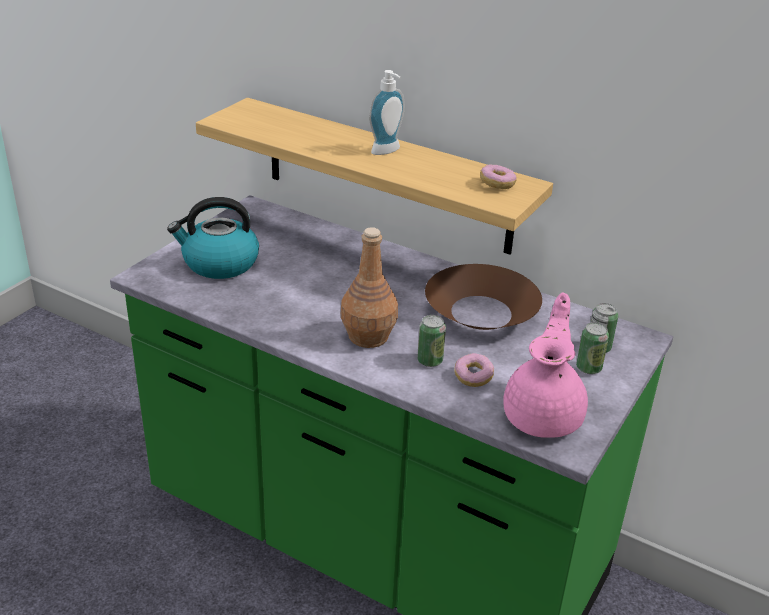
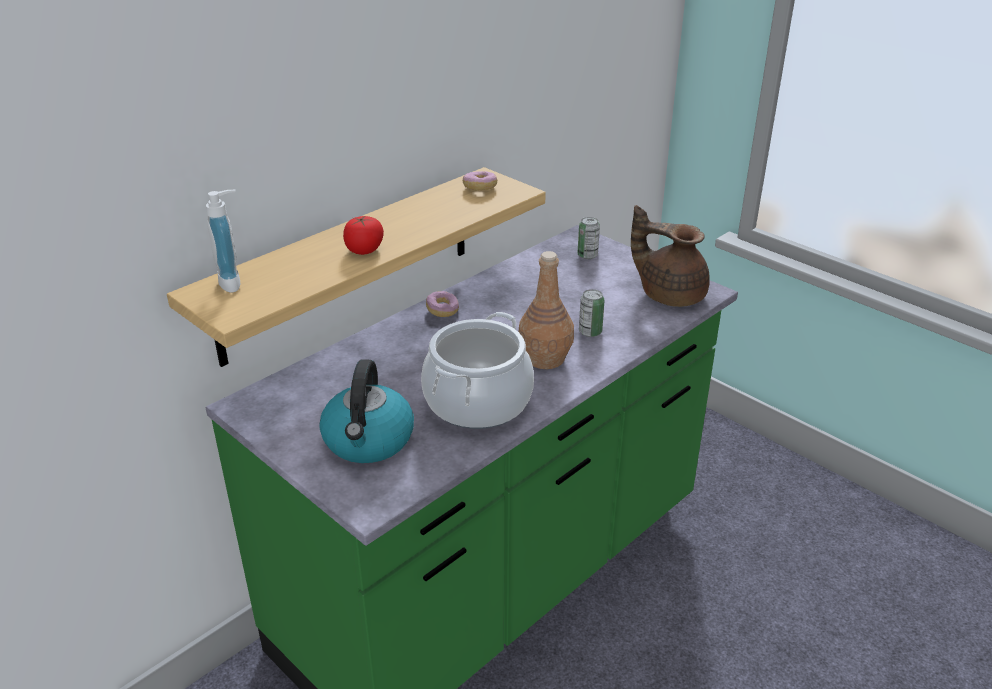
camera: 75 degrees left, 0 degrees up
soap dispenser [369,70,405,155] -> soap dispenser moved to [206,190,240,292]
brown bowl [425,264,542,330] -> none
donut [454,353,494,387] -> donut moved to [426,291,459,317]
pink teapot [503,292,588,438] -> brown teapot [631,205,710,307]
can [576,322,609,374] -> none
none -> tomato [343,216,384,255]
none -> cooking pot [421,312,534,429]

